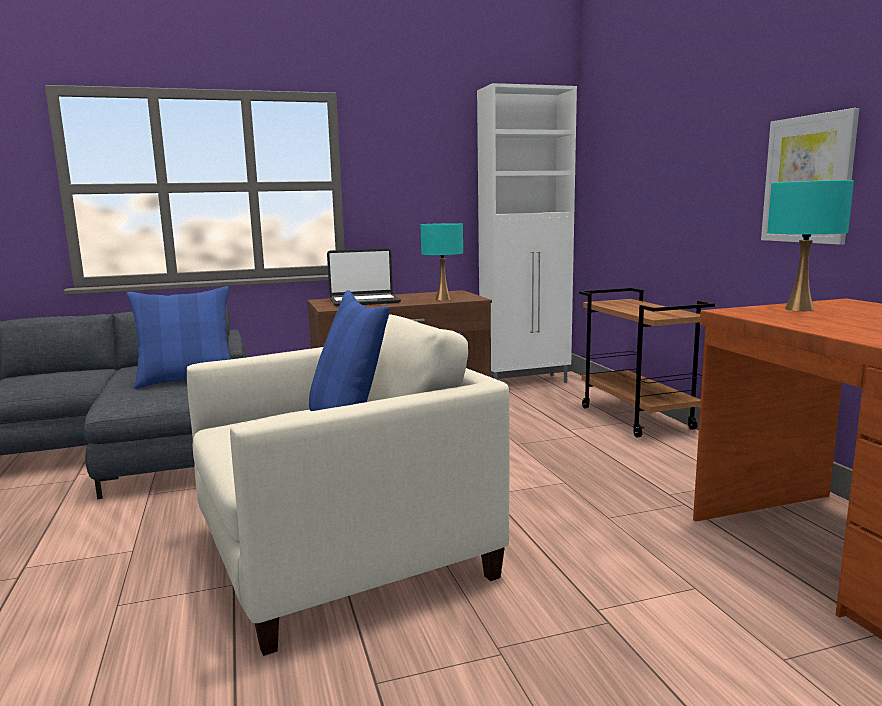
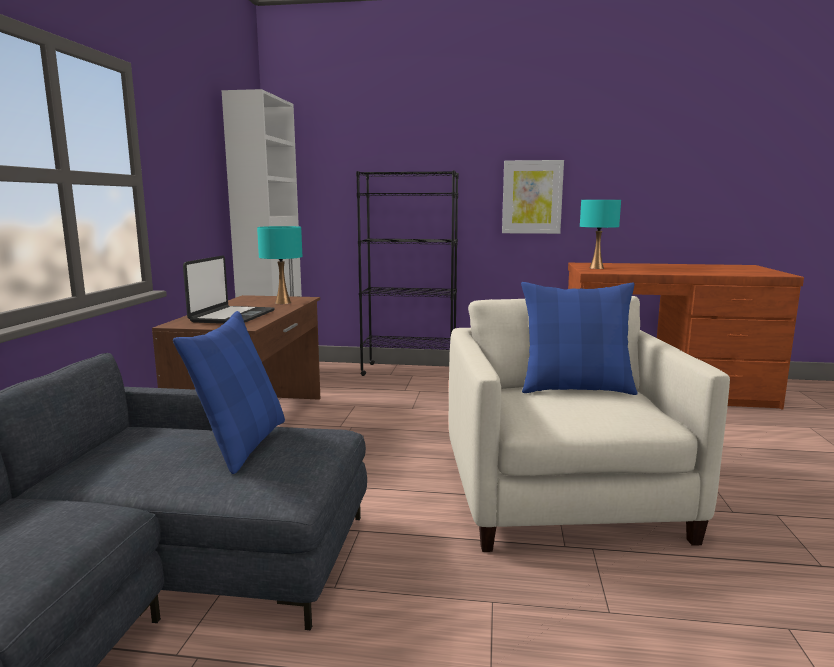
camera: 65 degrees left, 0 degrees up
brown cart [579,288,715,437] -> black bookcase [356,170,459,376]

